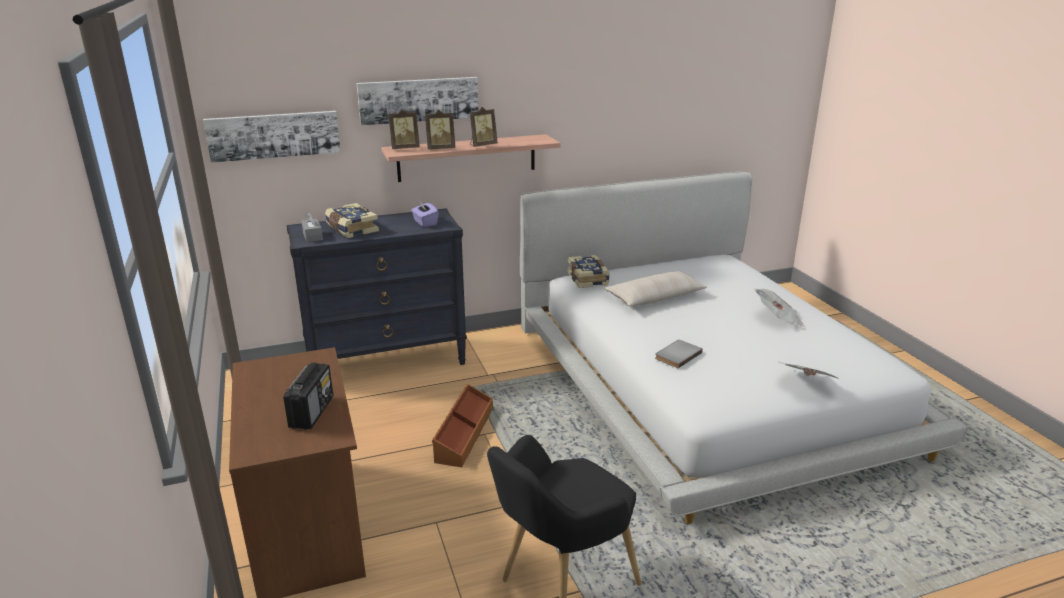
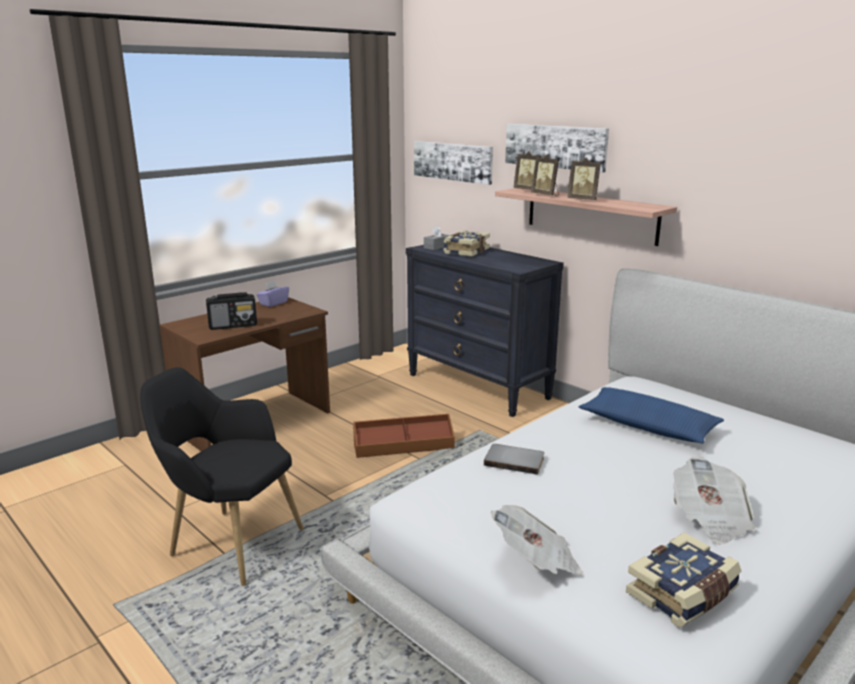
camera: 65 degrees right, 5 degrees down
purple tissue box [411,200,439,227] -> purple tissue box moved to [256,280,289,307]
book [567,255,610,288] -> book moved to [626,532,741,628]
beige pillow [604,271,707,306] -> blue pillow [578,387,724,443]

